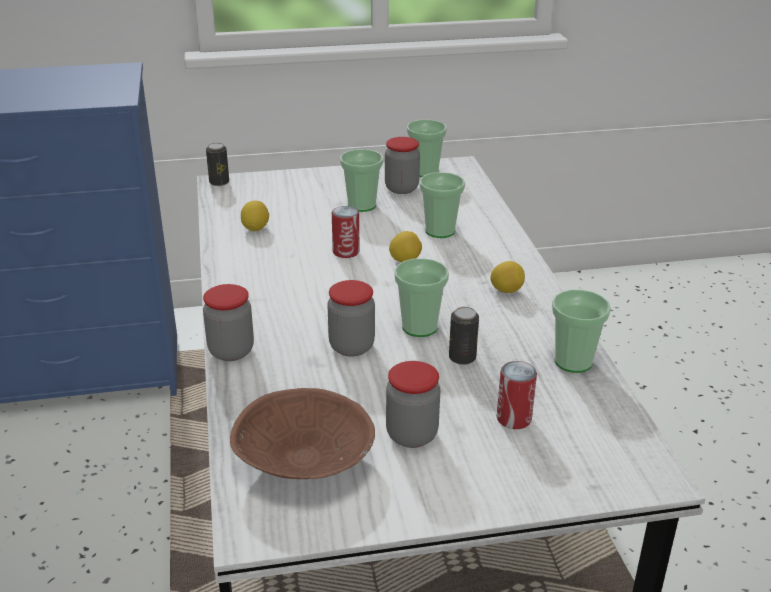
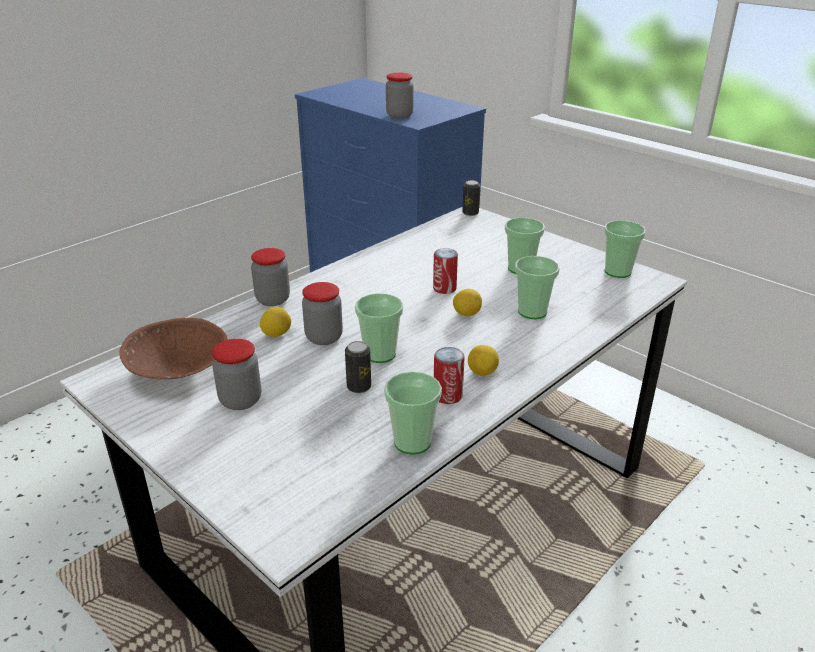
camera: 55 degrees right, 0 degrees up
lemon [241,201,269,231] -> lemon moved to [260,307,291,337]
jar [385,137,420,194] -> jar moved to [386,73,414,119]
can [497,361,537,429] -> can moved to [434,347,465,404]

